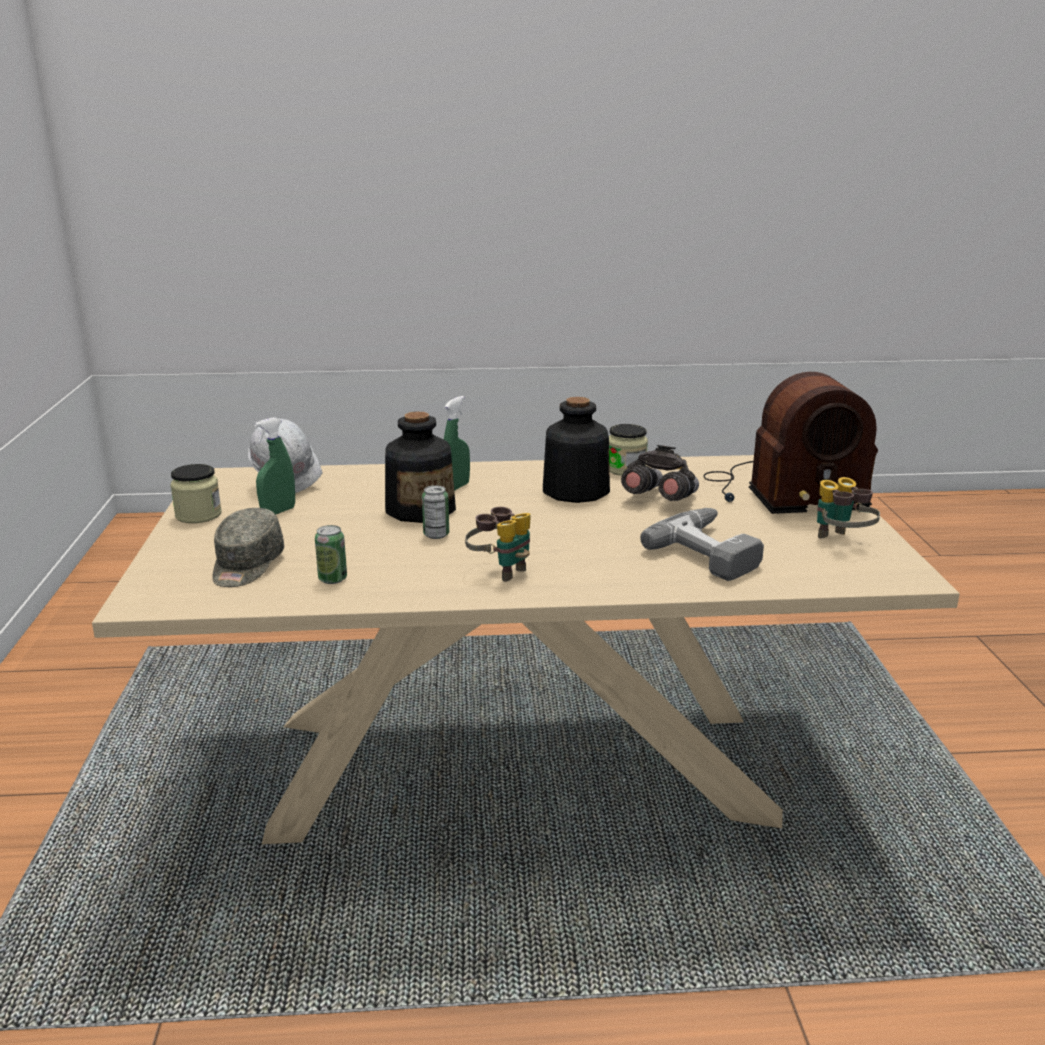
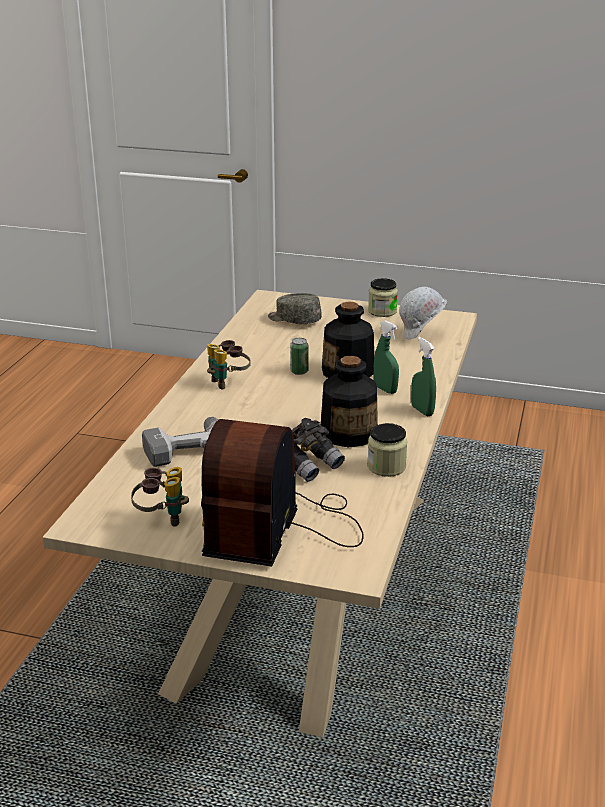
camera: 110 degrees right, 5 degrees up
green spray bottle [254,417,295,515] -> green spray bottle moved to [411,337,436,416]
can [315,525,347,584] -> none

